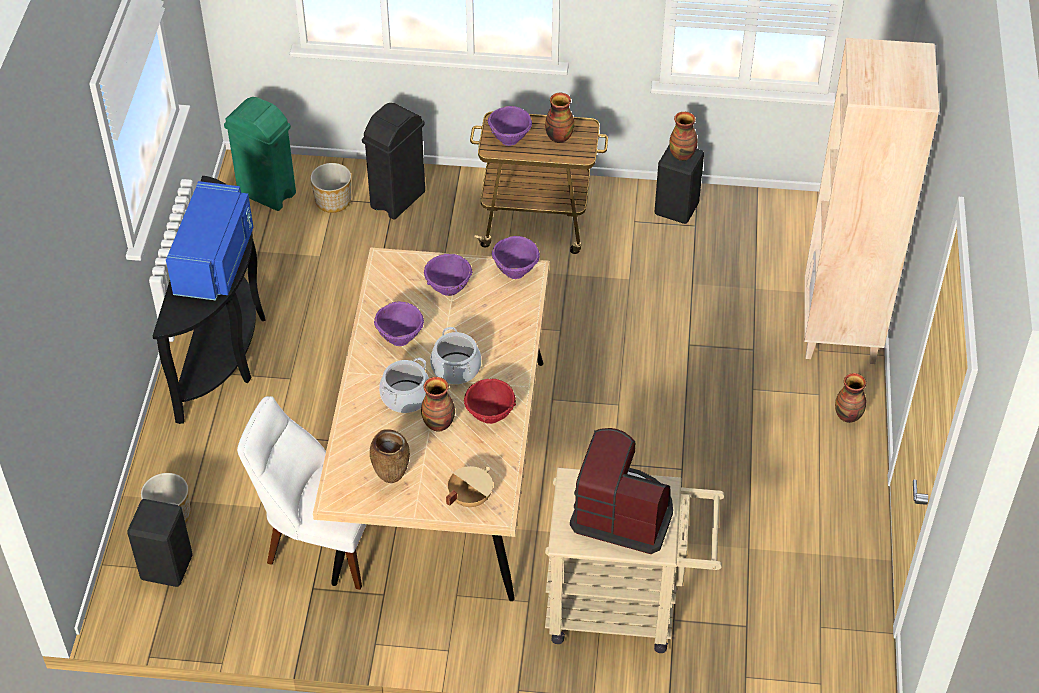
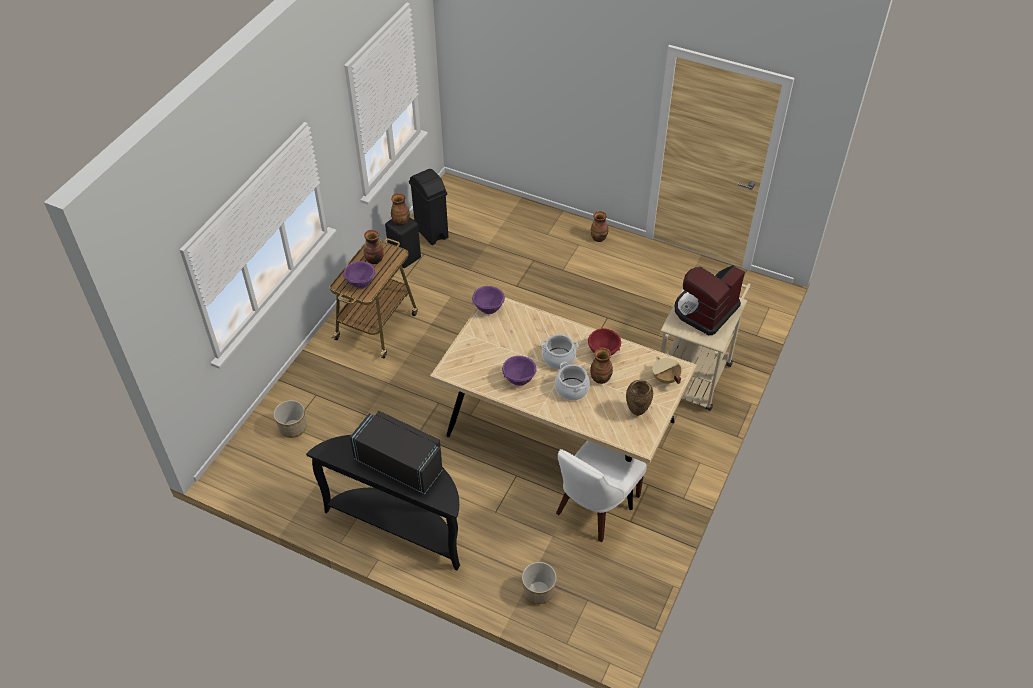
camera: 70 degrees left, 0 degrees up
black stool [127,499,193,587] -> none
blue microwave [166,181,253,301] -> black microwave [350,411,443,495]
green trash can [224,97,296,211] -> none
black trash can [362,103,425,220] -> black trash can moved to [409,169,449,245]
purple bowl [424,254,472,296] -> none
beige bookcase [805,38,939,364] -> none

